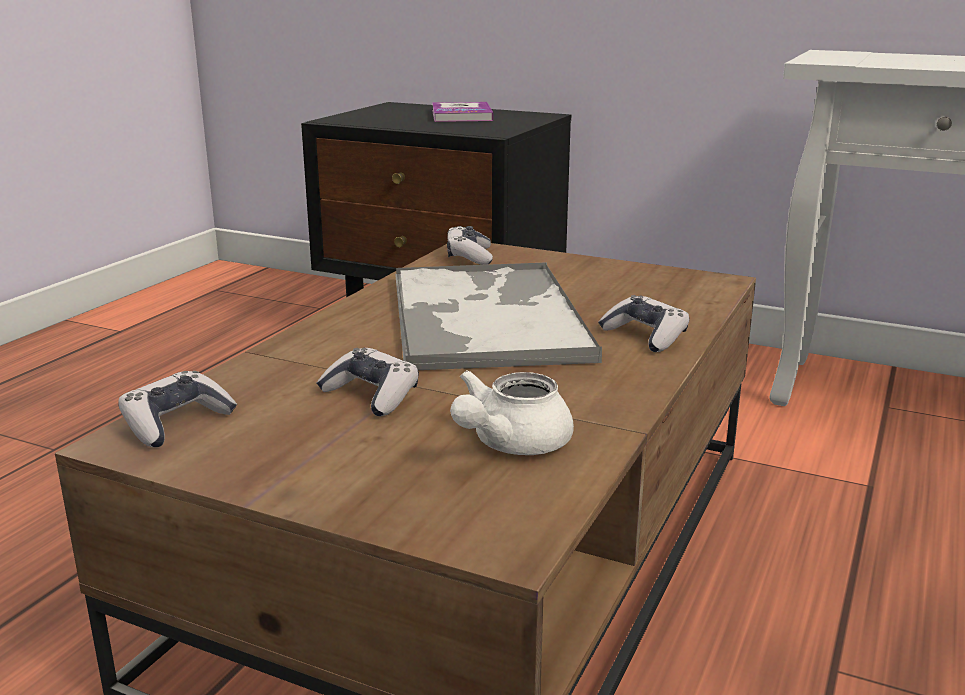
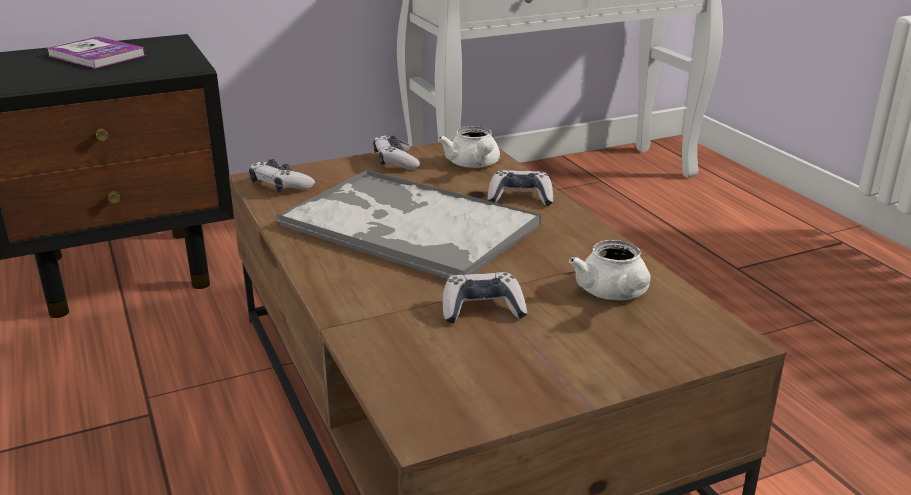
camera: 50 degrees left, 5 degrees up
game controller [118,371,237,448] -> game controller moved to [373,135,420,170]
none -> white teapot [438,126,500,168]

